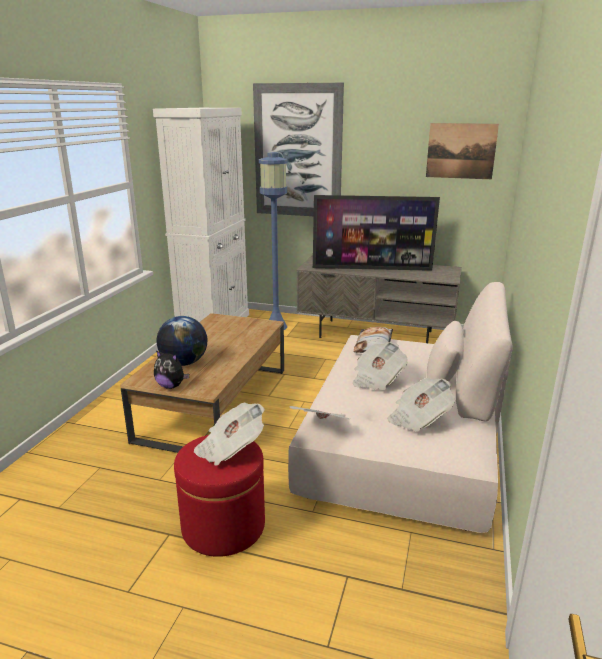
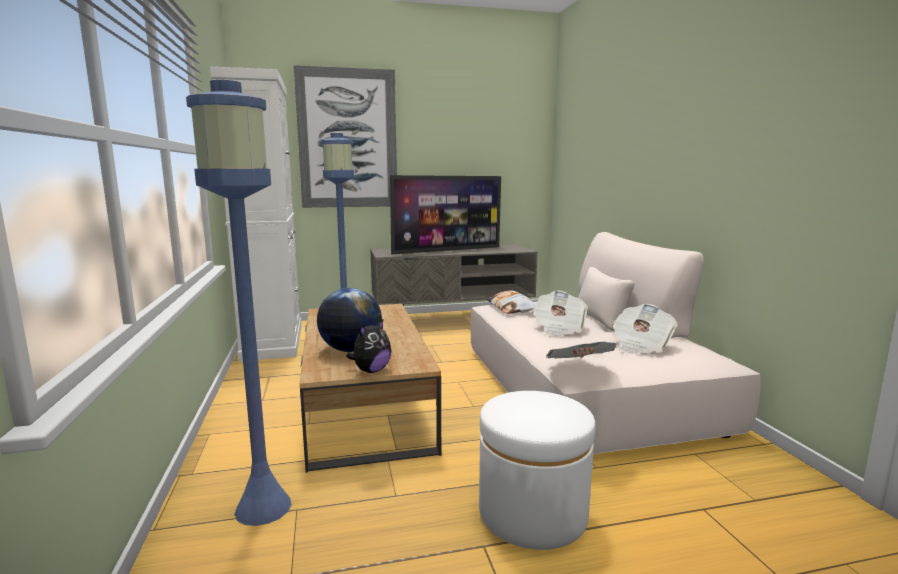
camera: 30 degrees left, 10 degrees down
plush toy [154,350,189,389] -> plush toy turned 45 degrees counterclockwise [346,320,391,373]
red ottoman [174,435,265,557] -> white ottoman [479,391,595,550]
newspaper [194,402,265,466] -> none
picture [426,123,499,179] -> none
none -> blue floor lamp [186,80,292,526]

